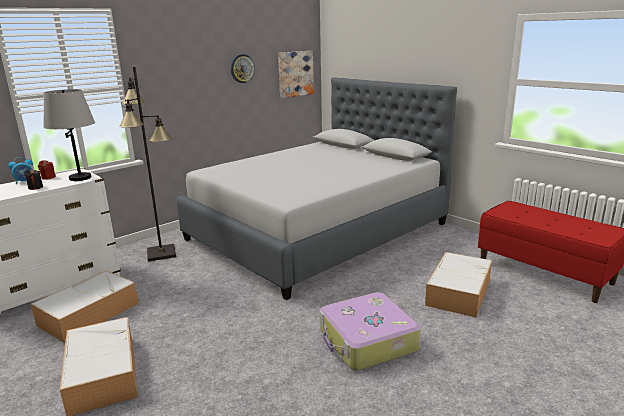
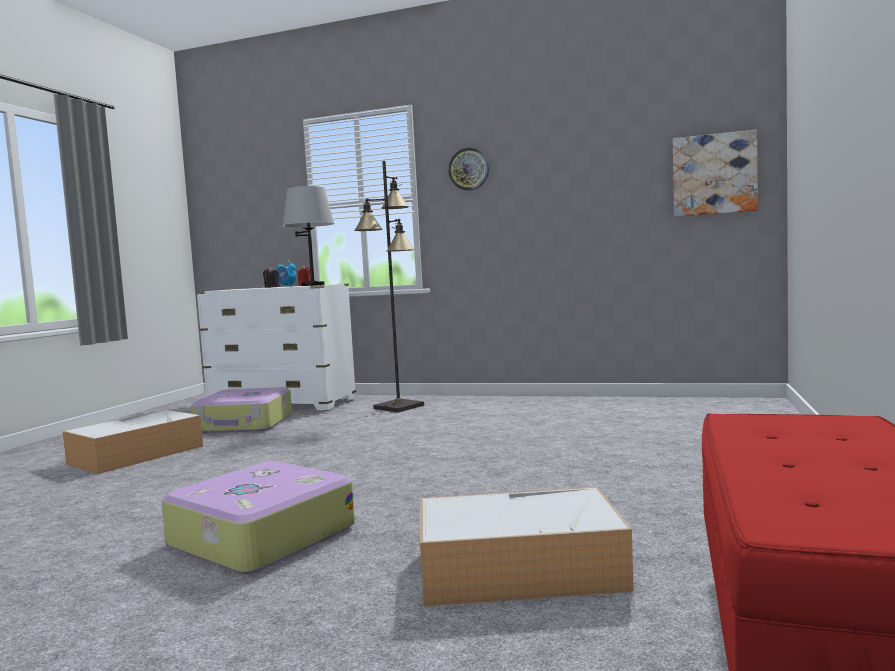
camera: 60 degrees right, 15 degrees down
storage box [31,270,139,343] -> suitcase [191,387,292,433]
grey bed [177,77,457,300] -> none
wall clock [231,54,255,83] -> wall clock moved to [448,148,489,191]

